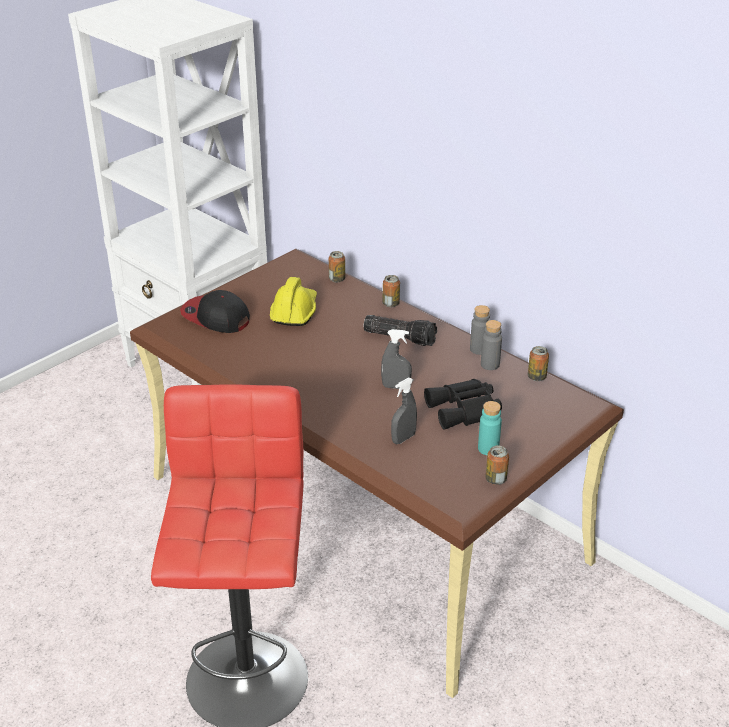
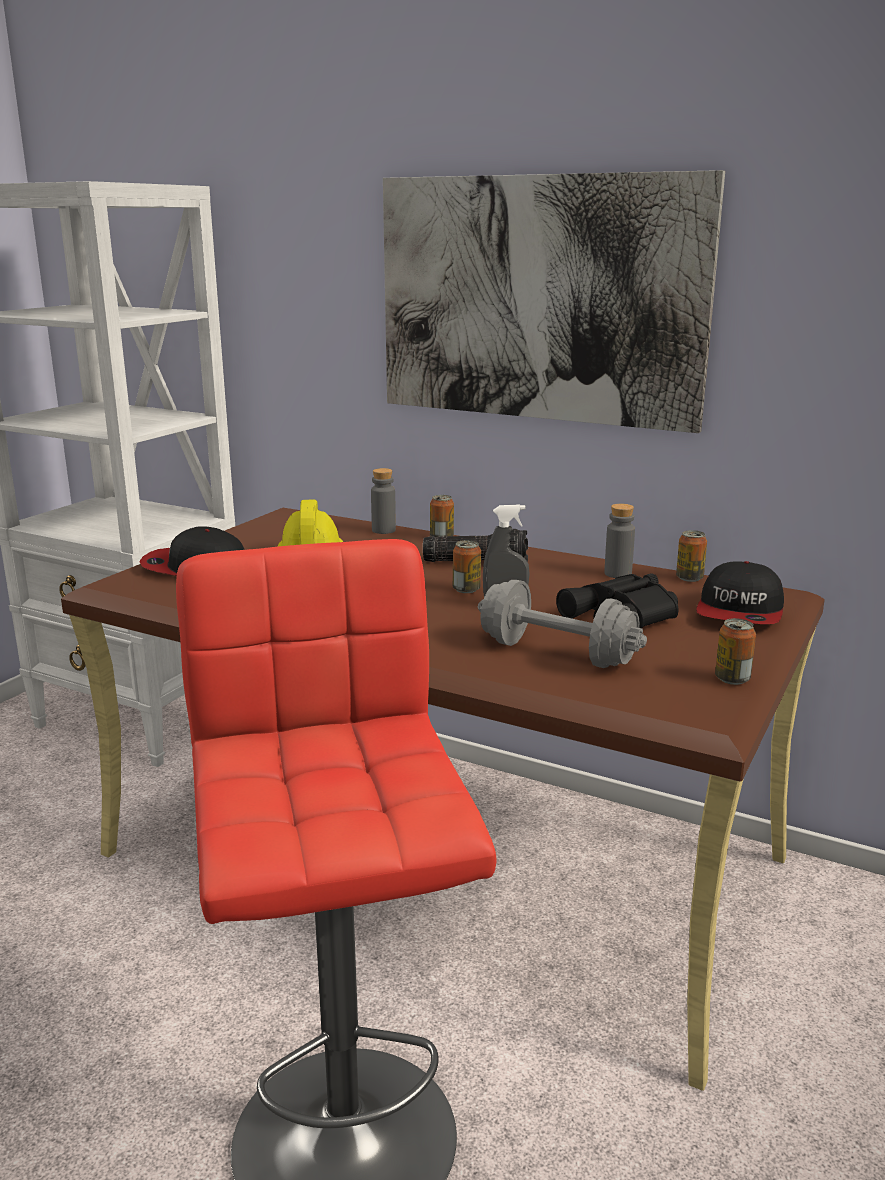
camera: 15 degrees left, 15 degrees down
can [329,251,345,282] -> can moved to [453,540,481,593]
grey spray bottle [391,378,417,444] -> grey dumbbell [478,580,647,668]
grey bottle [470,305,490,355] -> grey bottle moved to [371,468,396,534]
turquoise bottle [478,401,502,455] -> none
none -> picture [383,170,725,433]
none -> cap [696,561,784,624]

